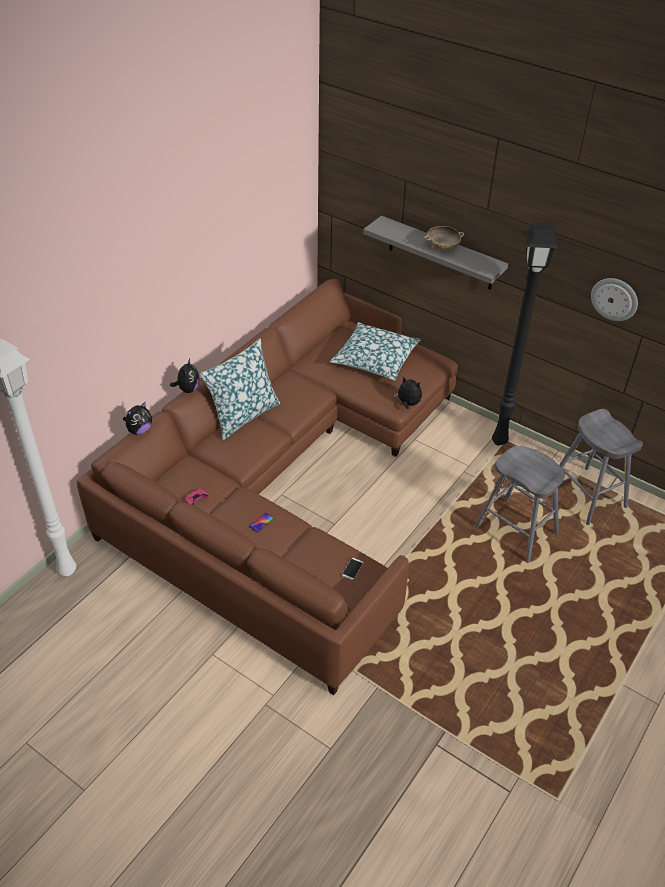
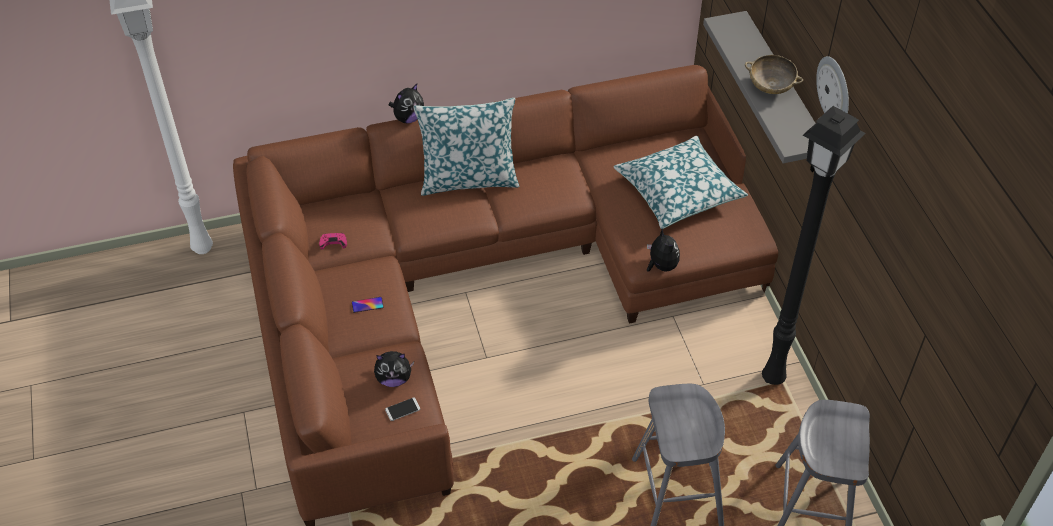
camera: 40 degrees right, 5 degrees up
plush toy [123,402,152,435] -> plush toy moved to [374,351,414,387]
wall clock [591,278,638,321] -> wall clock moved to [816,56,849,113]

